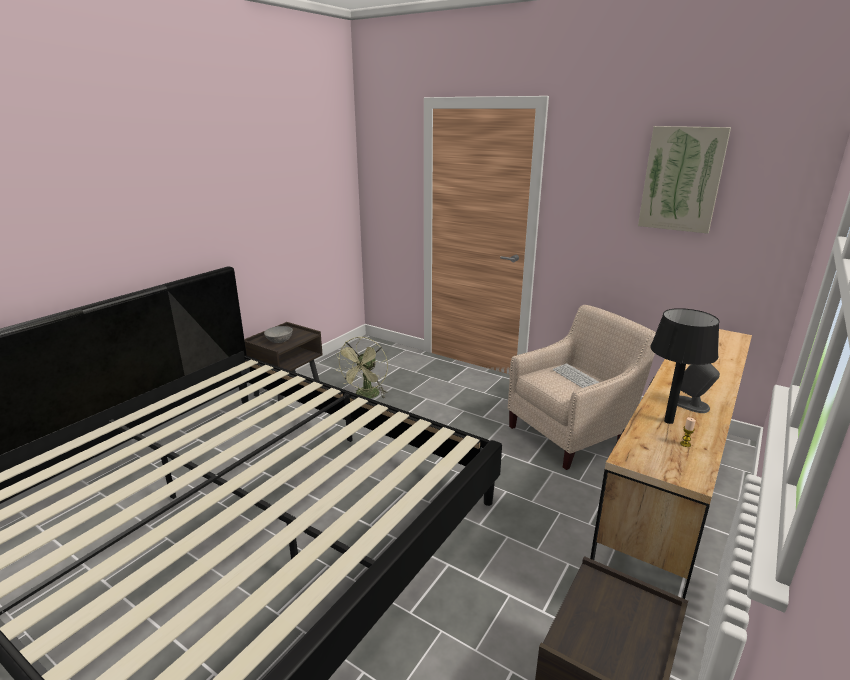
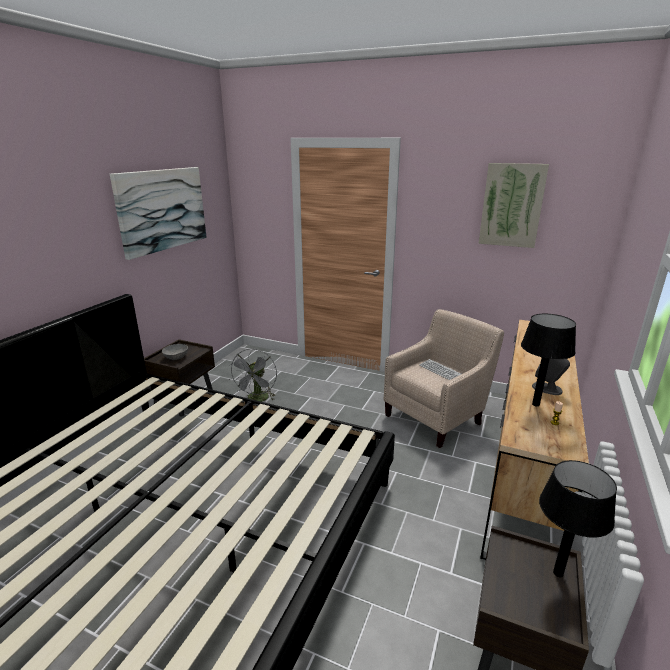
camera: 10 degrees left, 0 degrees up
green fan [335,337,388,399] -> grey fan [229,348,277,402]
none -> picture [110,167,207,260]
none -> black table lamp [539,460,617,578]

